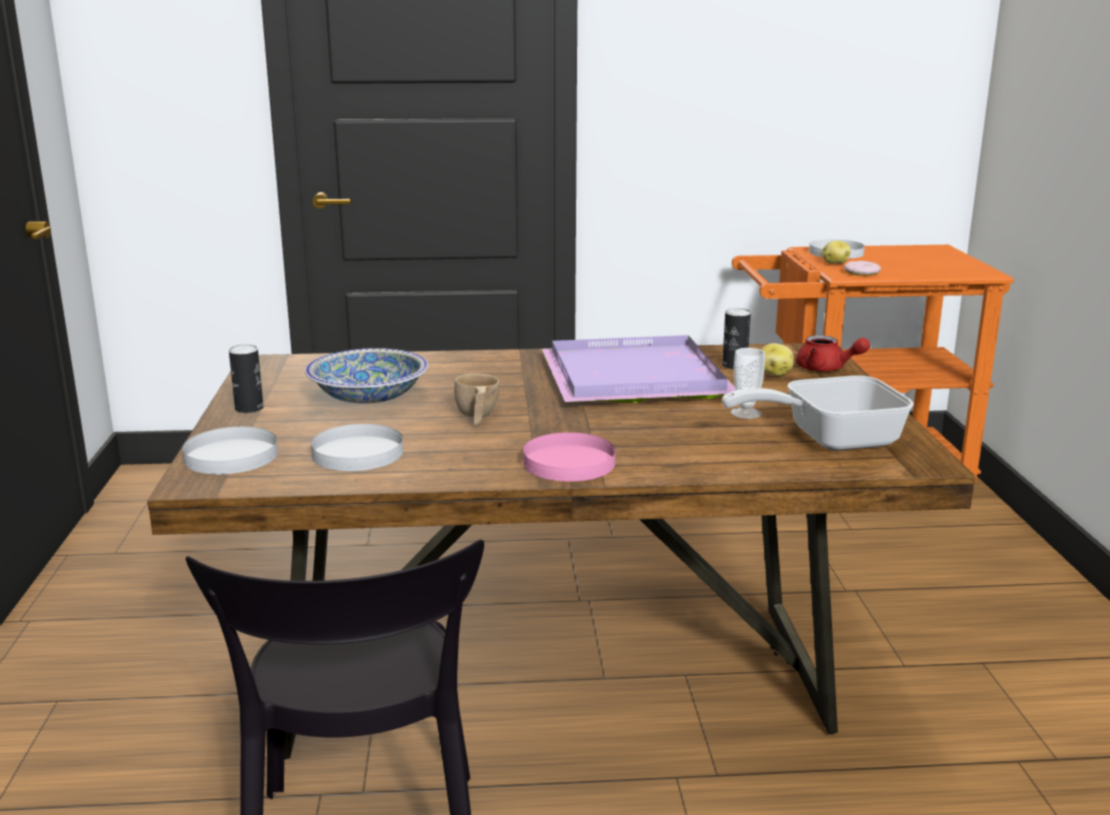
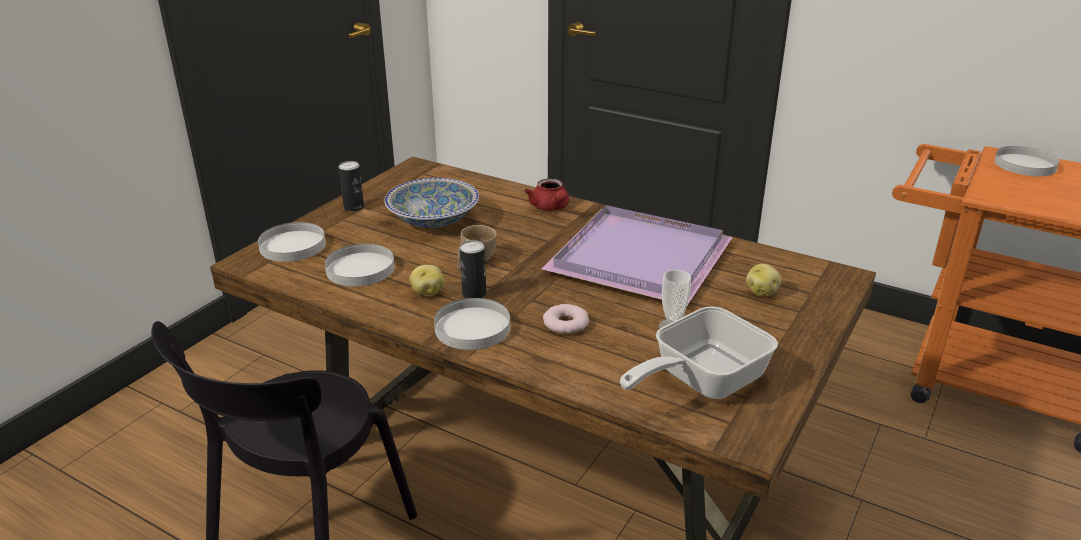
camera: 35 degrees right, 10 degrees up
pink plate [523,432,615,481] -> white plate [434,298,510,350]
can [722,308,751,369] -> can moved to [460,240,486,298]
frying pan [722,376,914,451] -> frying pan turned 60 degrees counterclockwise [620,306,778,399]
red teapot [796,335,870,372] -> red teapot moved to [525,178,569,211]
potato [822,241,851,264] -> potato moved to [409,265,445,296]
donut [844,261,881,276] -> donut moved to [543,304,589,334]

